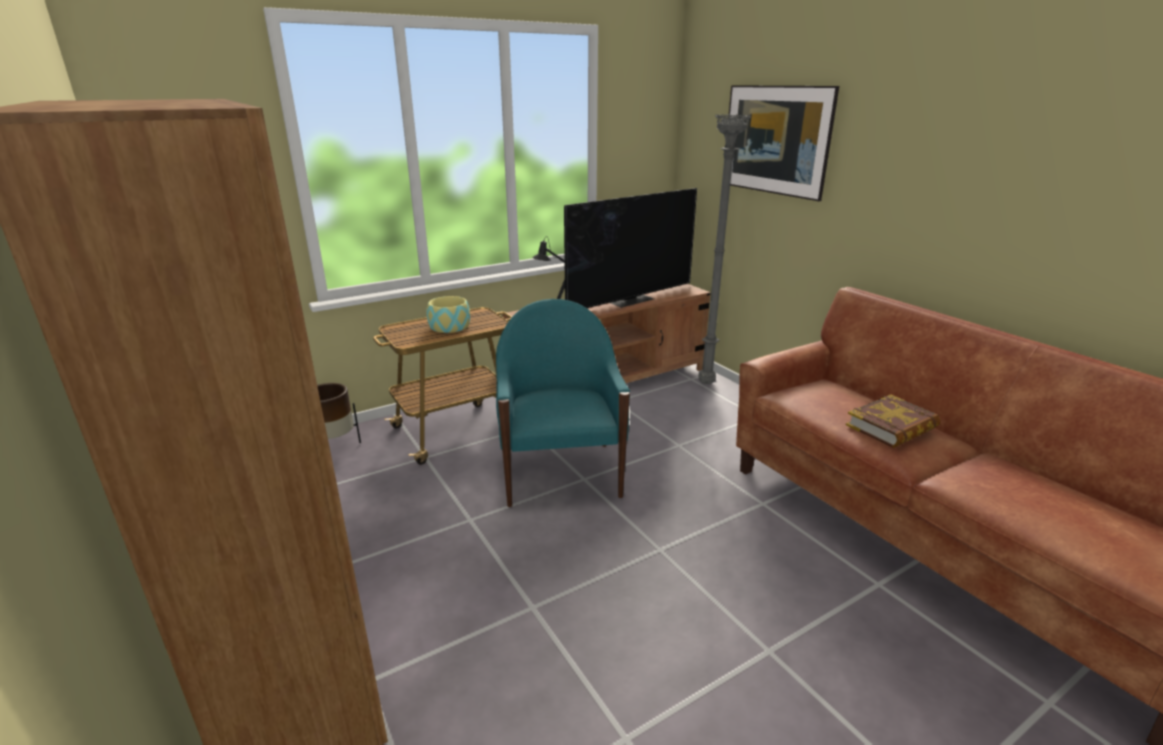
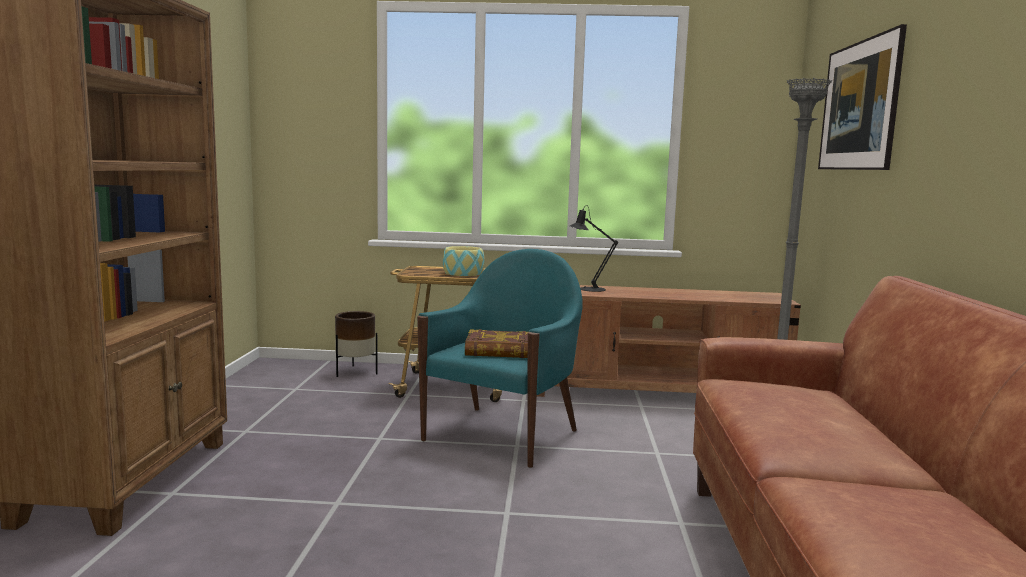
camera: 35 degrees right, 15 degrees down
television [564,188,697,308] -> none
book [846,395,941,448] -> book moved to [465,329,528,358]

